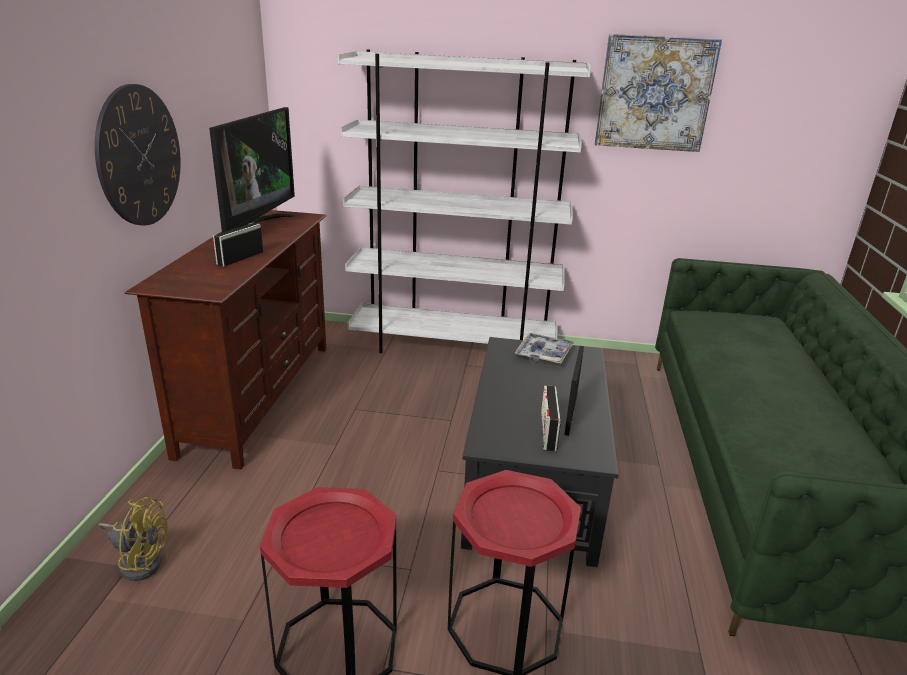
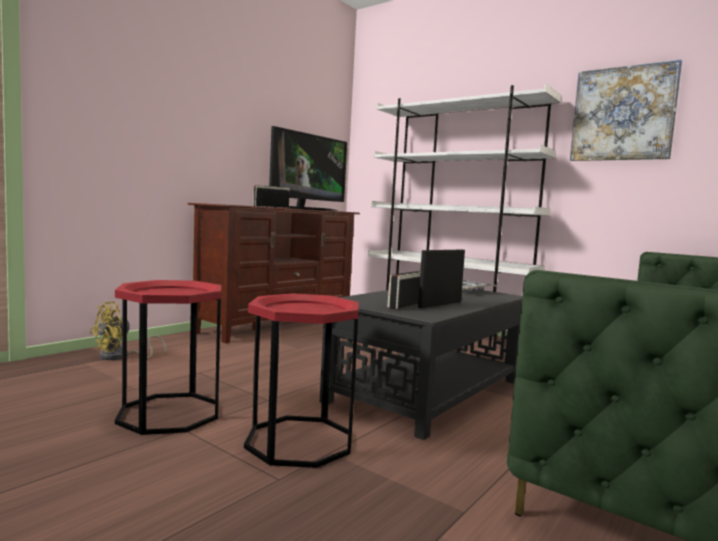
camera: 30 degrees right, 20 degrees down
wall clock [95,84,181,225] -> none
yellow fan [98,497,168,581] -> yellow fan turned 90 degrees clockwise [90,302,166,360]

